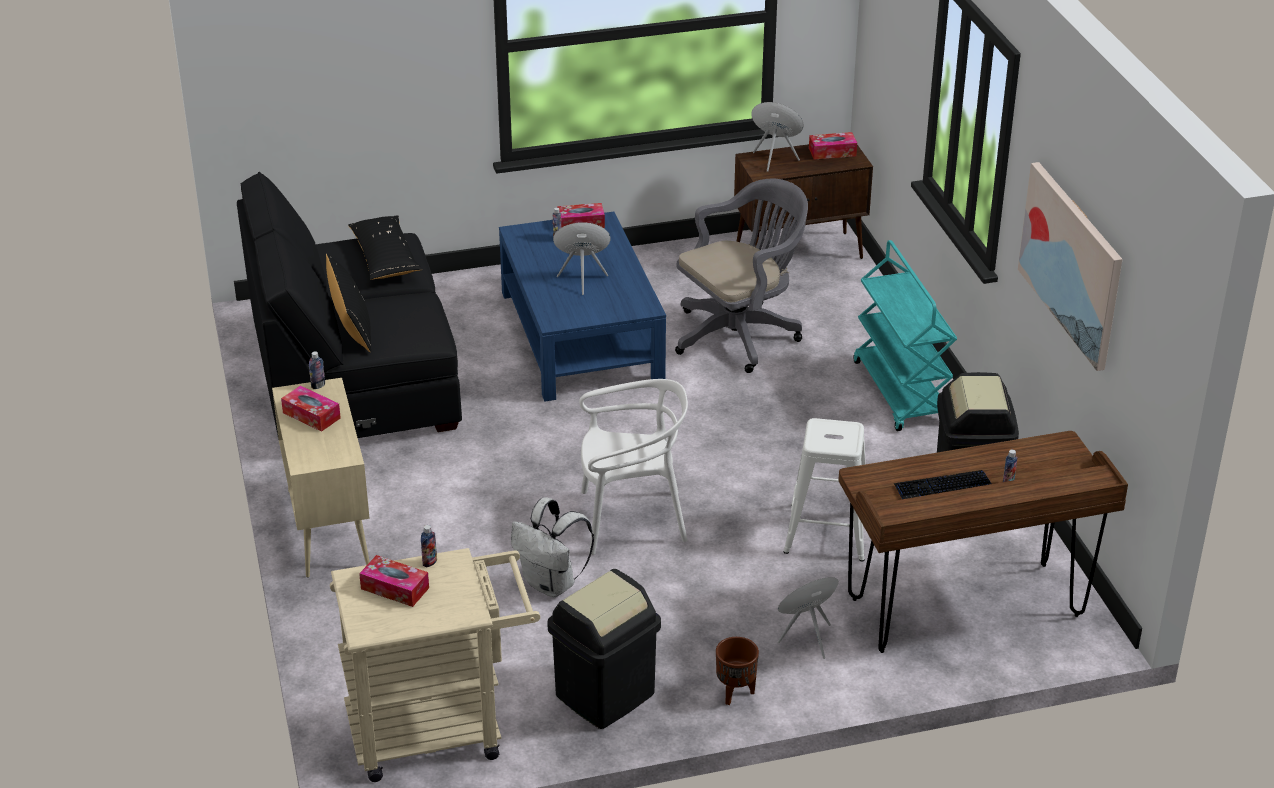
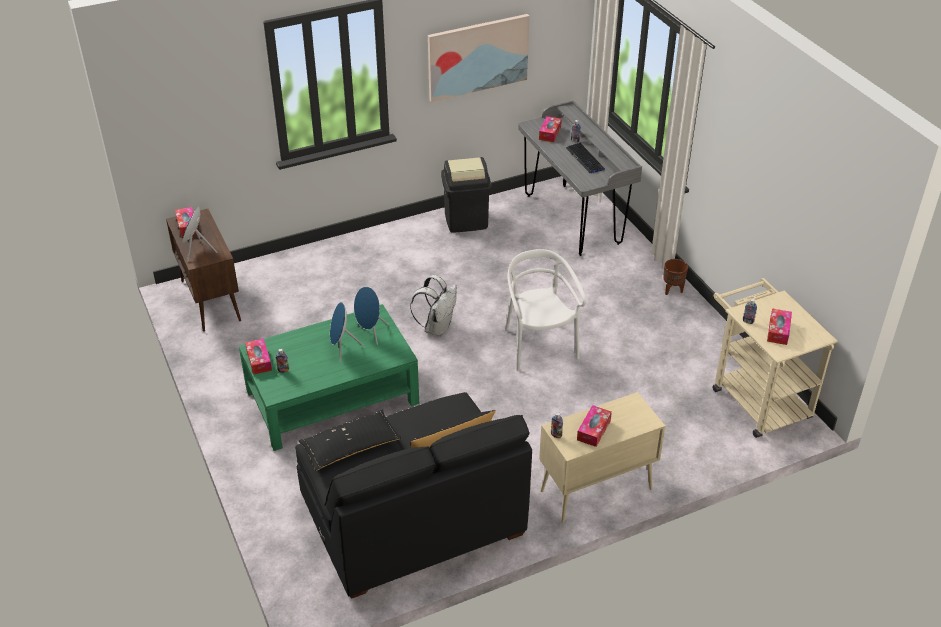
camera: 100 degrees left, 5 degrees up
blue coffee table [499,211,666,401] -> green coffee table [239,304,419,451]
white backpack [511,497,594,597] -> white backpack moved to [410,275,457,337]
black trash can [547,569,661,729] -> none
grey office chair [675,178,808,373] -> none
blue speaker [778,577,839,659] -> blue speaker moved to [354,286,389,345]
white stool [784,418,866,561] -> none
brown desk [838,431,1128,653] -> grey desk [518,101,642,256]
turquoise cart [853,240,957,431] -> none
none -> tissue box [539,116,562,142]

